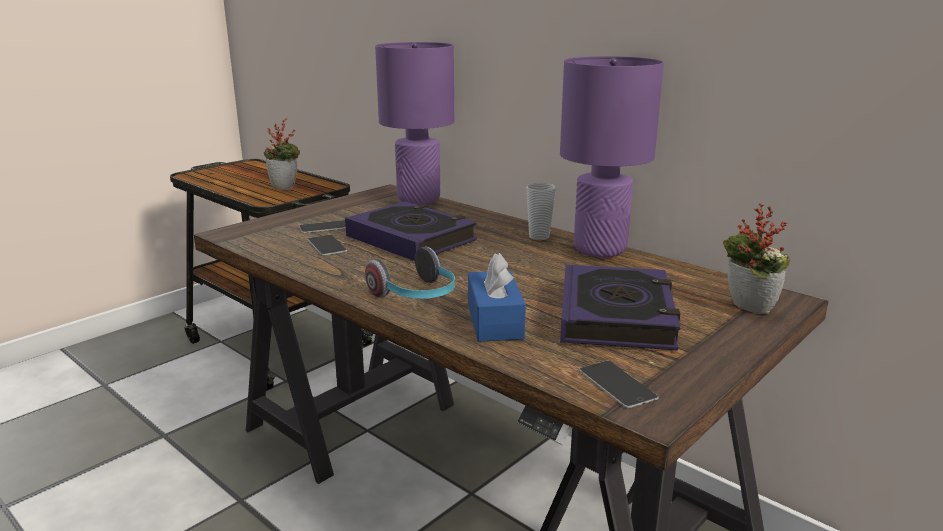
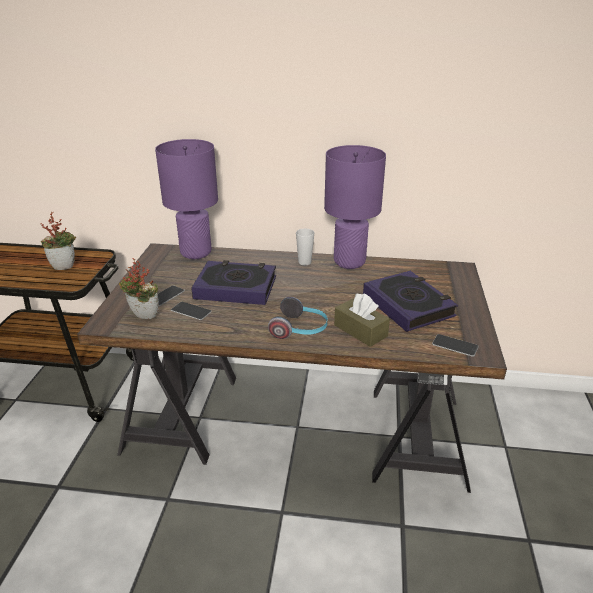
camera: 35 degrees left, 10 degrees up
blue tissue box [468,253,526,342] -> brown tissue box [334,294,390,347]
potted plant [723,203,790,314] -> potted plant moved to [119,258,159,319]

